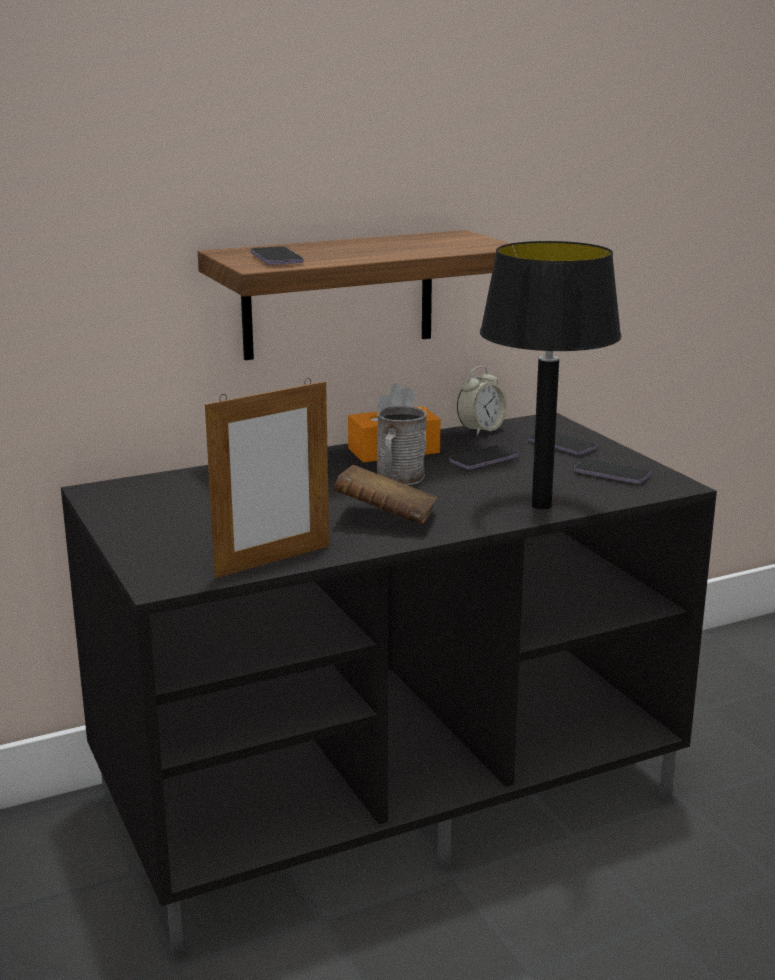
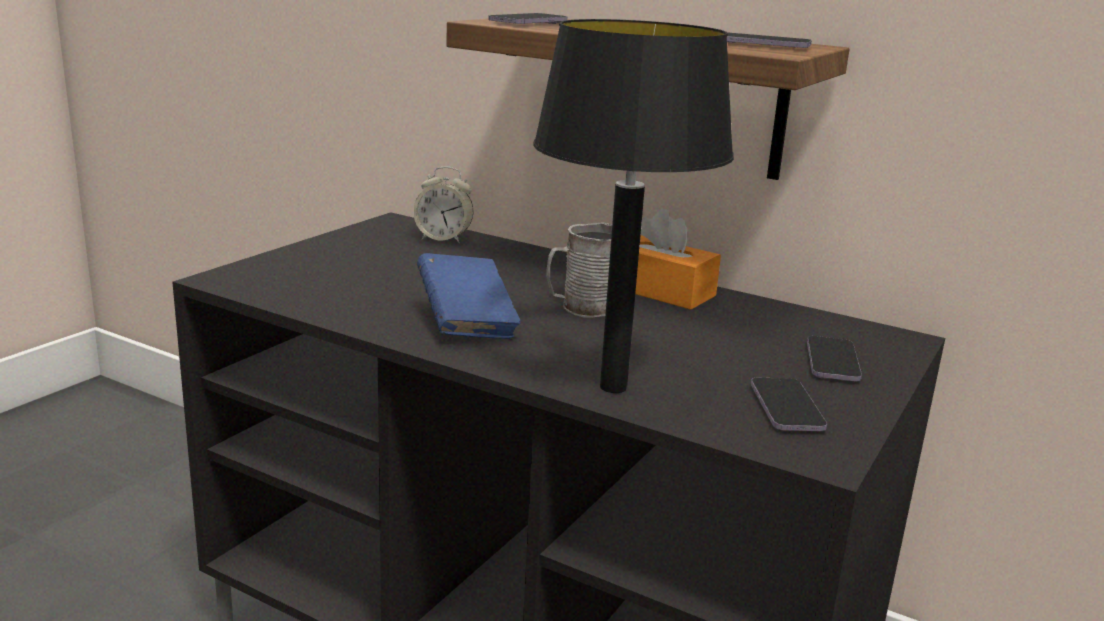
camera: 55 degrees right, 0 degrees up
picture frame [205,378,329,578] -> none
brown book [333,465,437,524] -> blue book [417,253,520,339]
phone [449,445,519,469] -> phone moved to [727,33,812,48]
alarm clock [457,366,507,436] -> alarm clock moved to [413,166,473,243]

